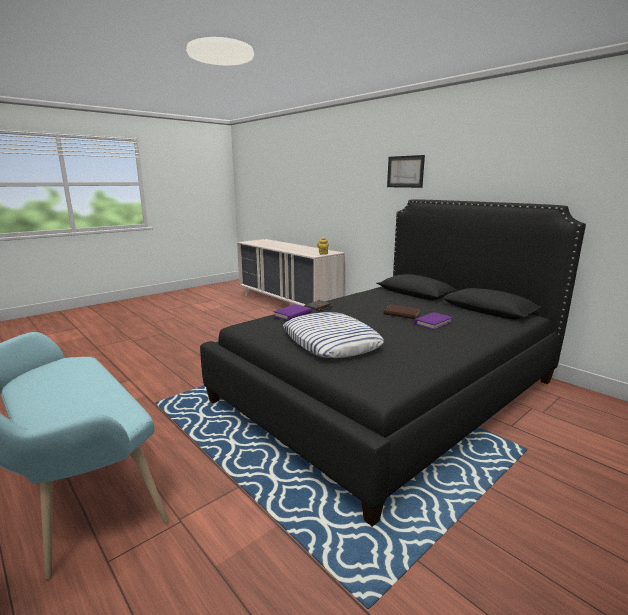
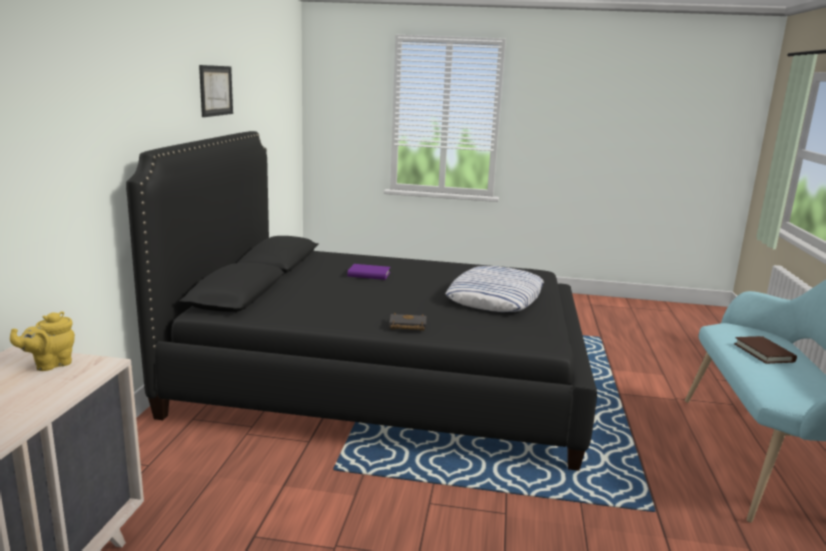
camera: 130 degrees left, 0 degrees up
purple book [273,304,311,321] -> none
brown book [383,305,421,319] -> brown book moved to [734,336,797,364]
picture [387,155,425,188] -> picture moved to [199,65,233,117]

